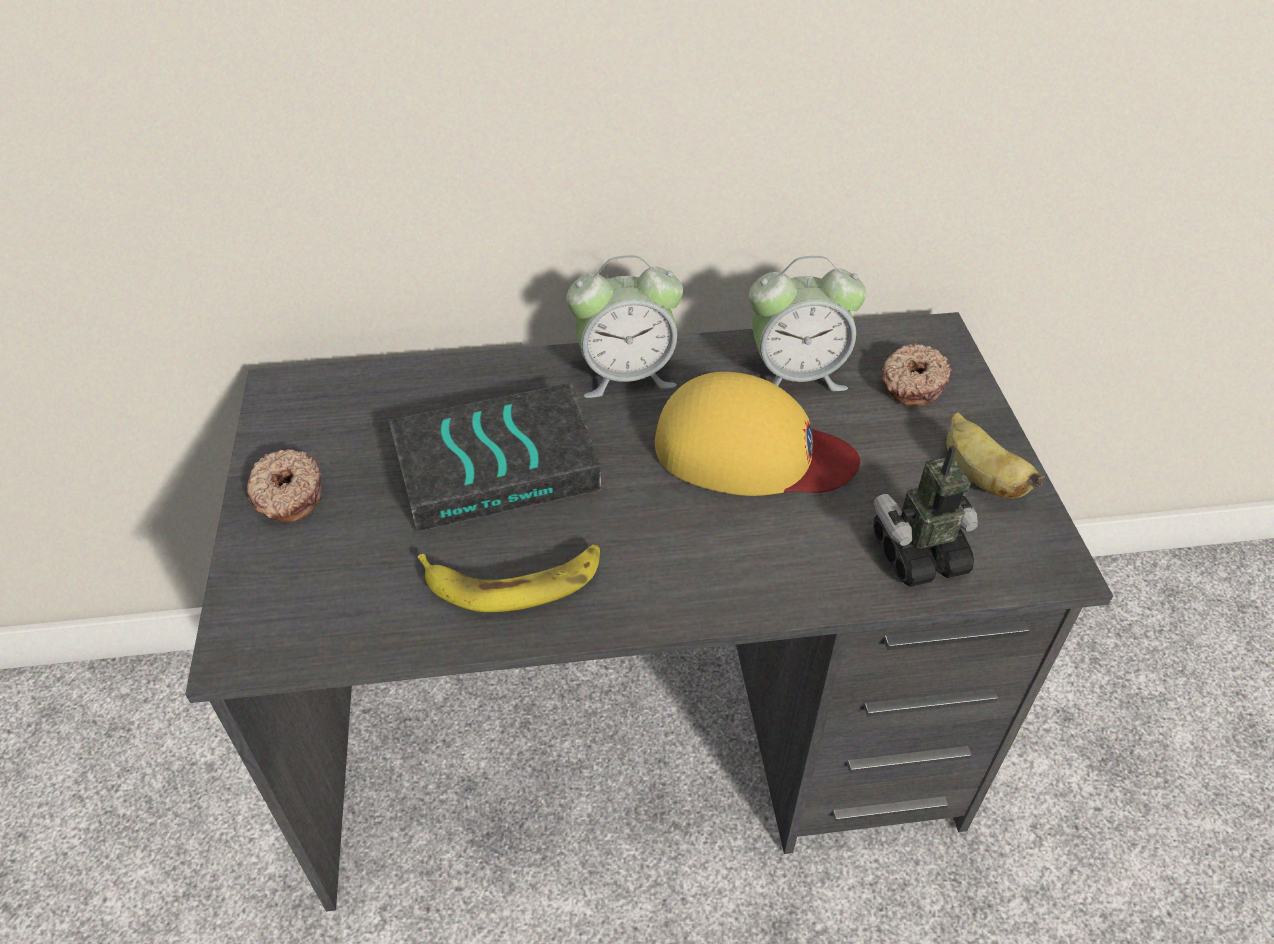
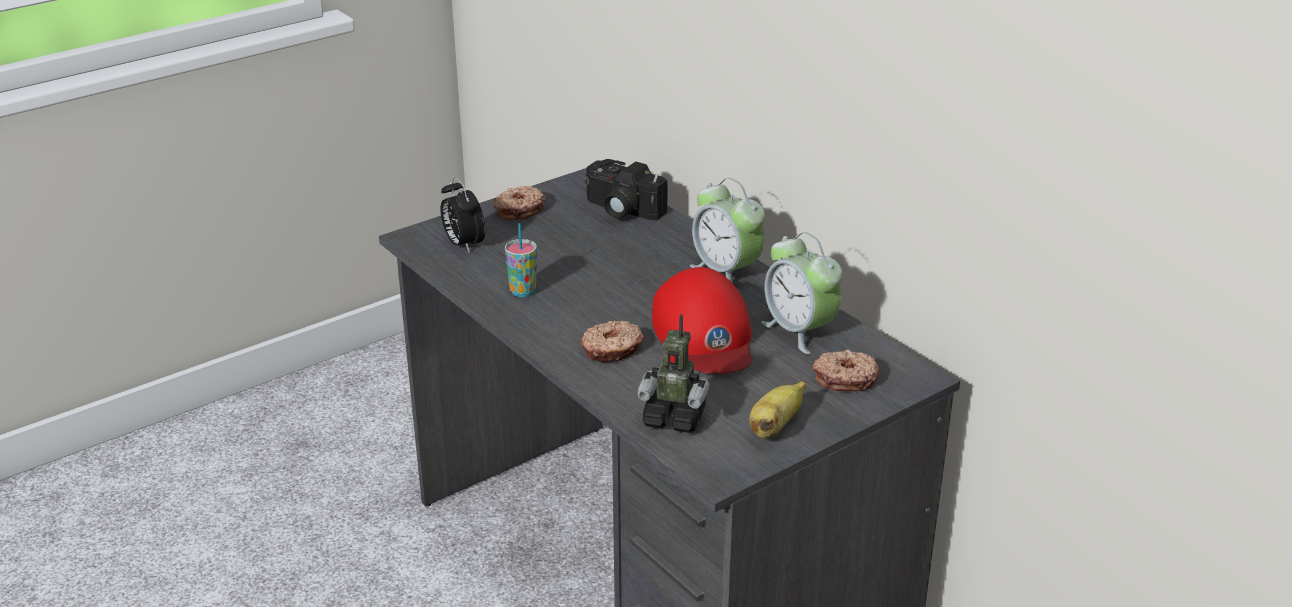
camera: 60 degrees right, 15 degrees down
book [389,383,601,532] -> none
banana [418,544,600,612] -> cup [505,223,537,297]
yellow cap [655,372,860,496] -> red cap [652,267,752,374]
toy robot [874,445,978,587] -> toy robot turned 150 degrees clockwise [638,314,710,433]
none -> alarm clock [440,176,485,254]
none -> donut [581,321,644,362]
none -> camera [585,159,668,220]

